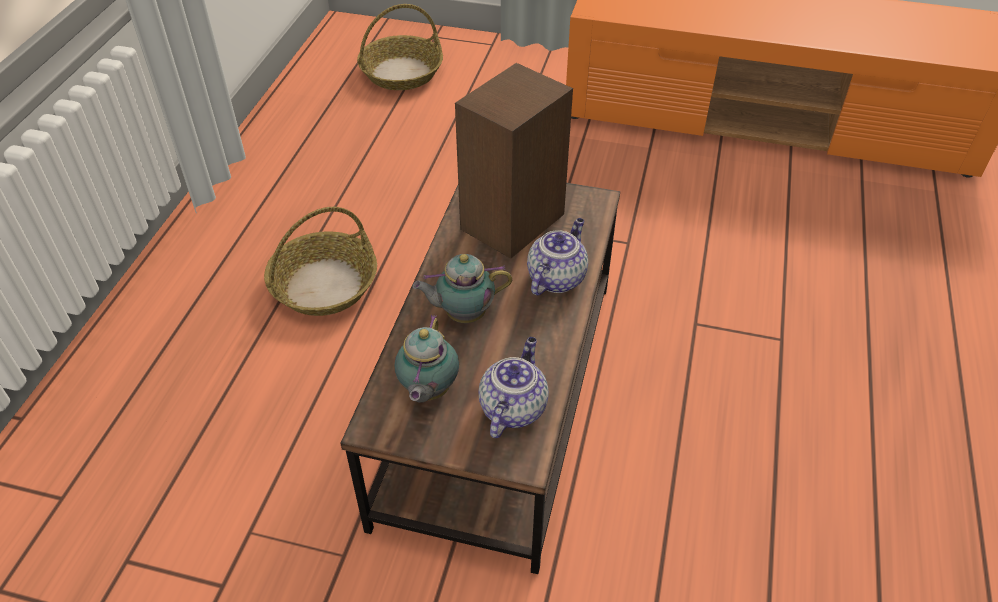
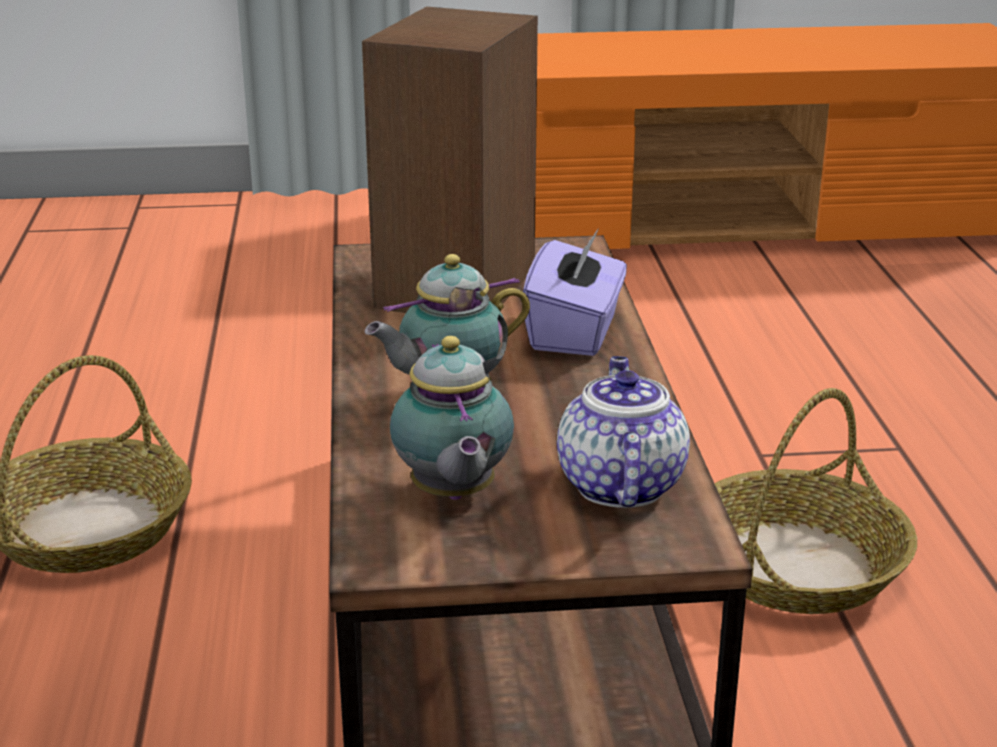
camera: 20 degrees left, 20 degrees down
basket [357,4,443,90] -> basket moved to [714,388,917,614]
teapot [527,218,588,295] -> purple tissue box [523,227,627,356]

